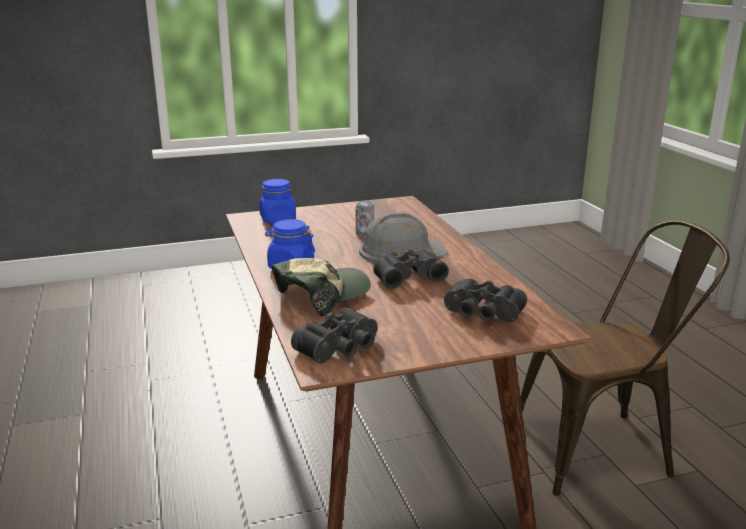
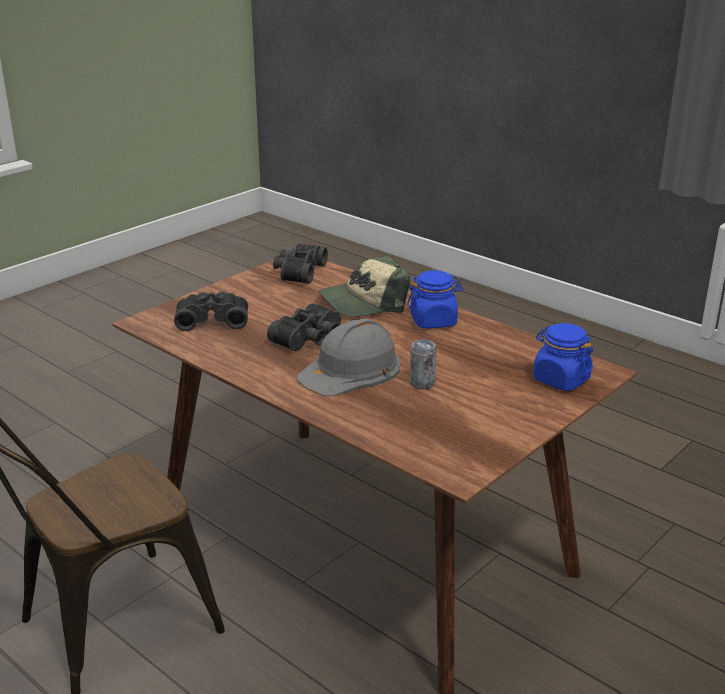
camera: 150 degrees right, 5 degrees up
cap [272,258,371,317] -> cap turned 45 degrees clockwise [318,256,410,317]

